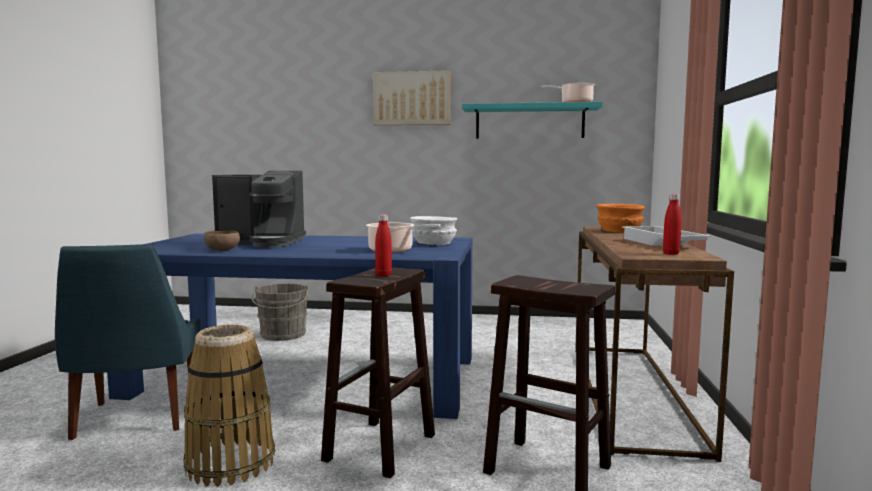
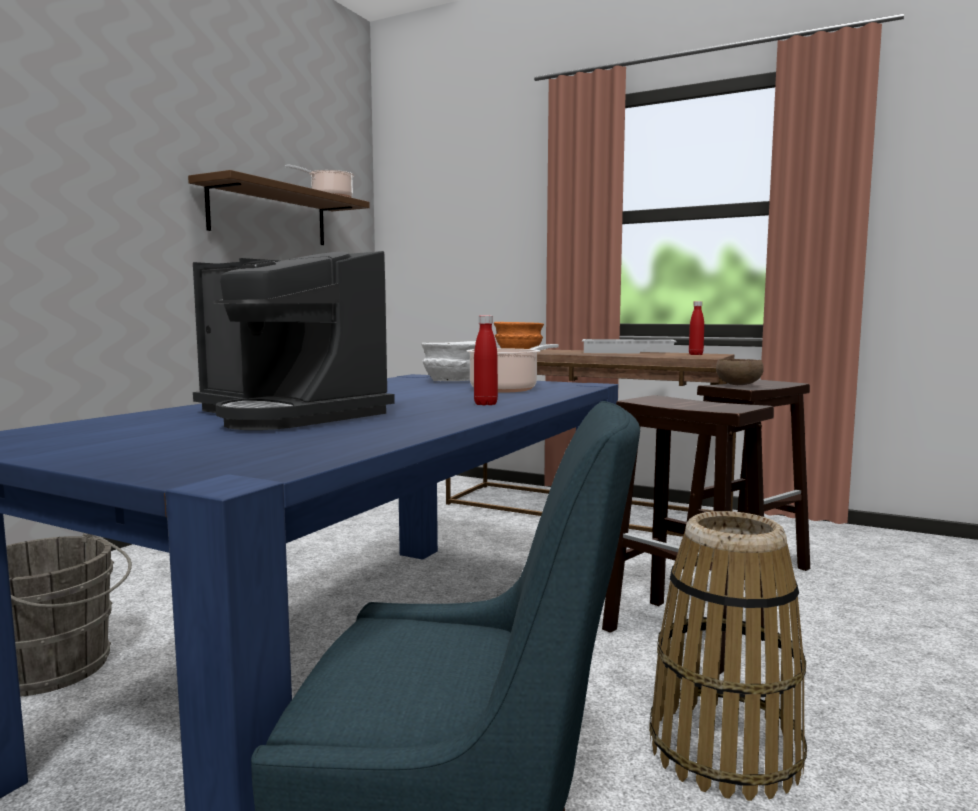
camera: 70 degrees left, 0 degrees up
brown bowl [204,231,240,251] -> brown bowl moved to [716,359,764,385]
coffee machine [212,171,306,247] -> coffee machine turned 105 degrees clockwise [193,251,395,430]
picture [373,70,451,125] -> none
red bottle [375,215,392,276] -> red bottle moved to [474,315,498,405]
turquoise shelf [462,102,603,139] -> brown shelf [188,170,370,245]

